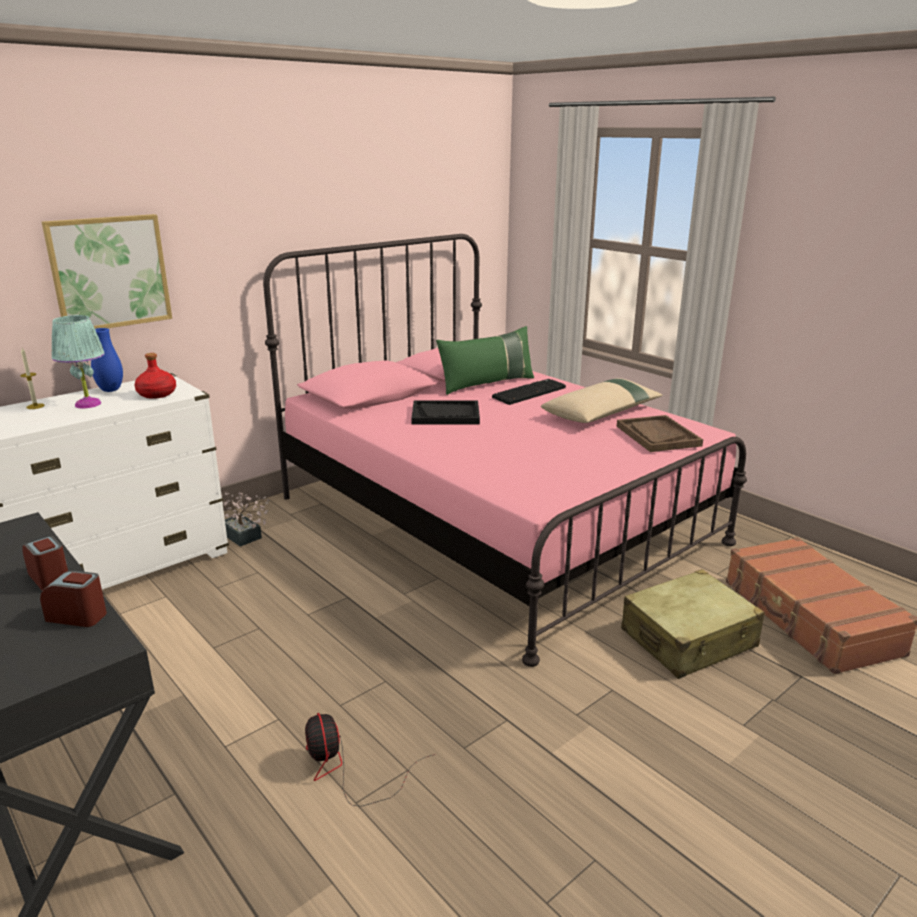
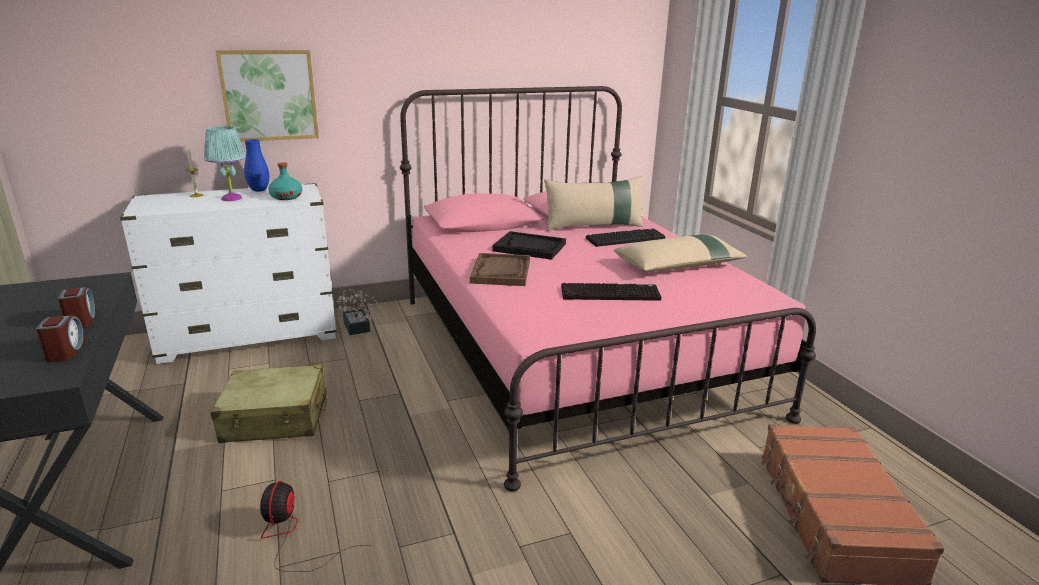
camera: 20 degrees right, 0 degrees up
alarm clock [40,571,107,627] -> alarm clock turned 45 degrees clockwise [36,315,86,362]
red bottle [135,353,176,399] -> turquoise bottle [268,163,302,200]
green pillow [436,326,534,395] -> beige pillow [544,176,643,231]
brown tray [617,415,703,452] -> brown tray moved to [470,253,530,286]
beige suitcase [621,569,765,679] -> beige suitcase moved to [211,365,327,443]
none -> keyboard [561,283,661,301]

